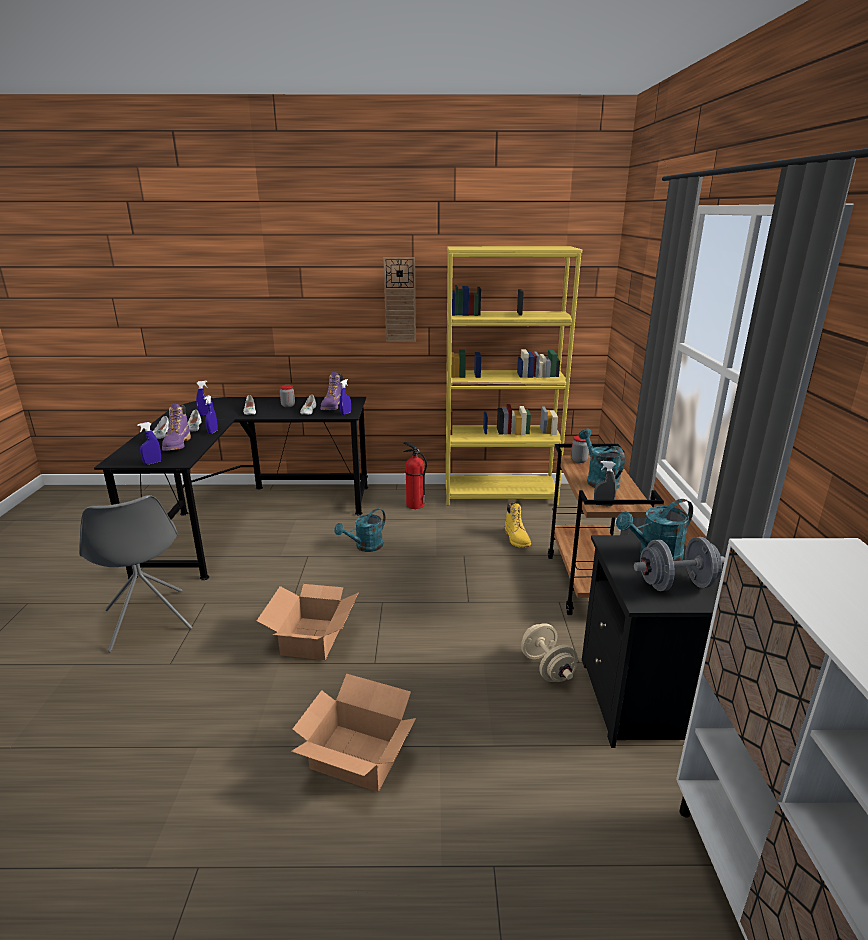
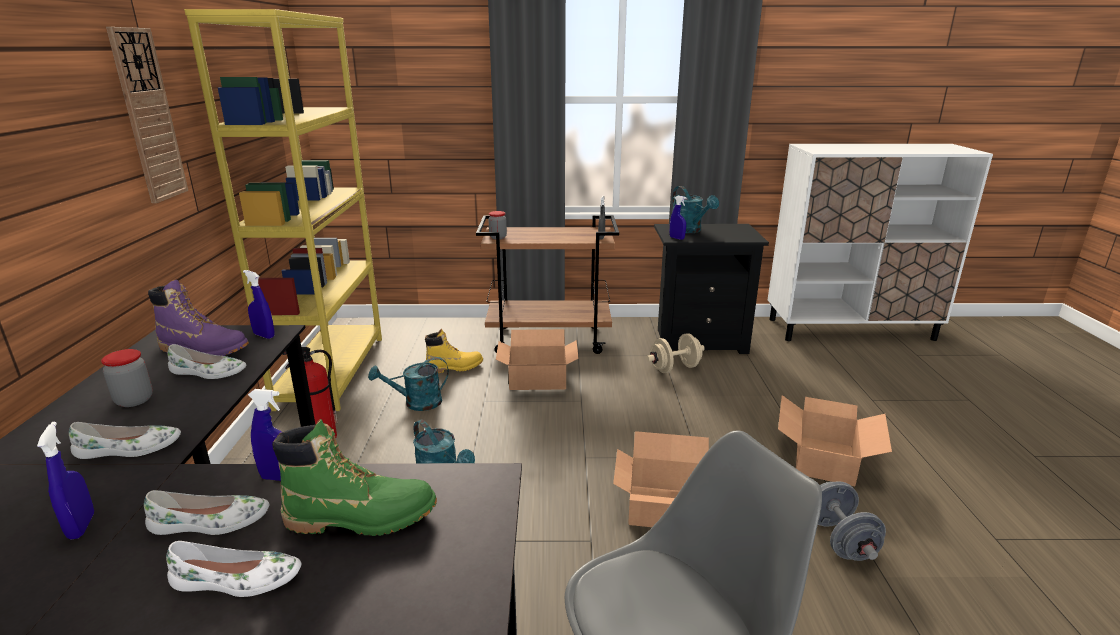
camera: 90 degrees left, 0 degrees up
blue spray bottle [137,422,161,465] -> blue spray bottle moved to [670,196,686,240]
purple boot [162,404,191,451] -> green boot [272,419,437,536]
turquoise watering can [579,429,625,489] -> turquoise watering can moved to [368,357,449,411]
grey dumbbell [634,537,725,591] -> grey dumbbell moved to [818,481,886,561]
none -> cardboard box [496,329,579,390]

